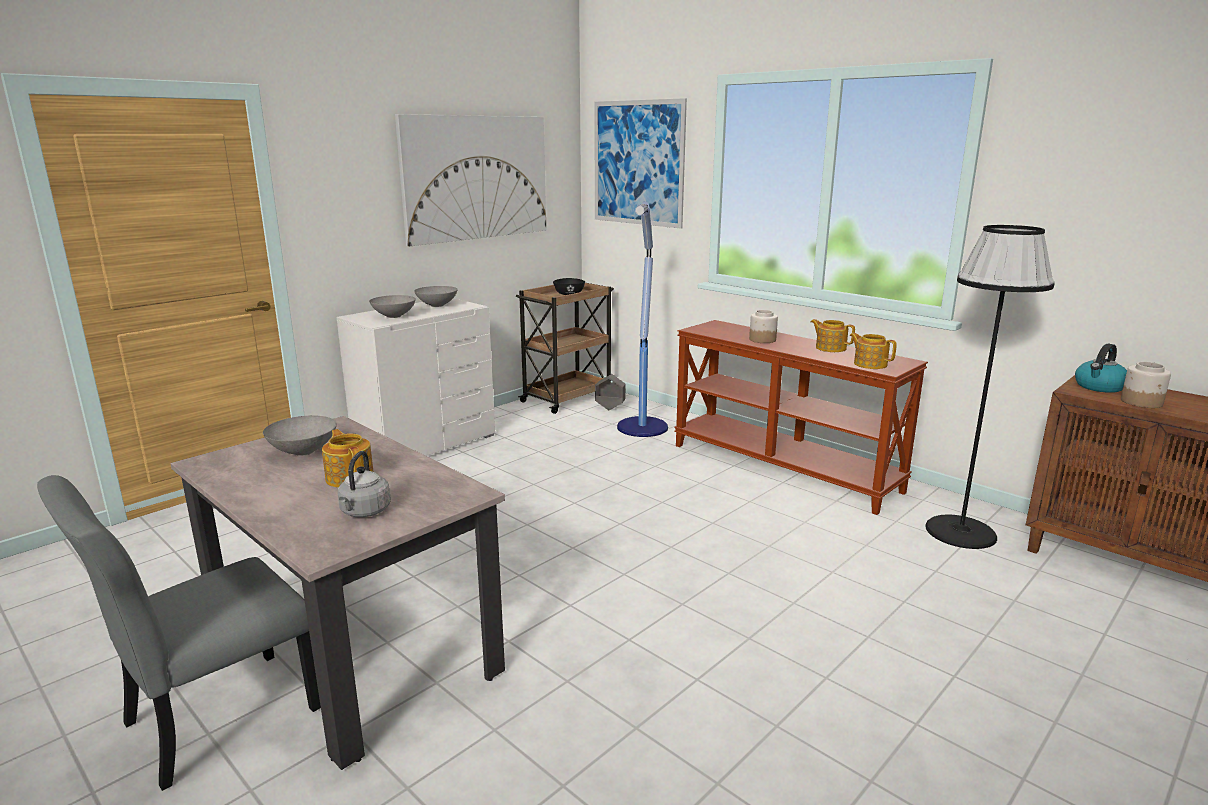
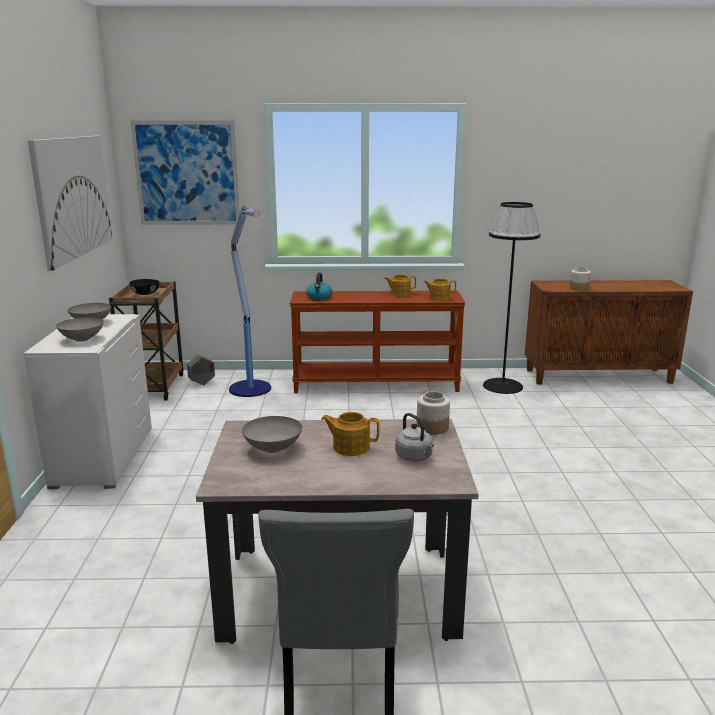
camera: 45 degrees left, 0 degrees up
jar [749,310,778,343] -> jar moved to [416,391,450,435]
kettle [1075,344,1127,393] -> kettle moved to [306,273,332,300]

